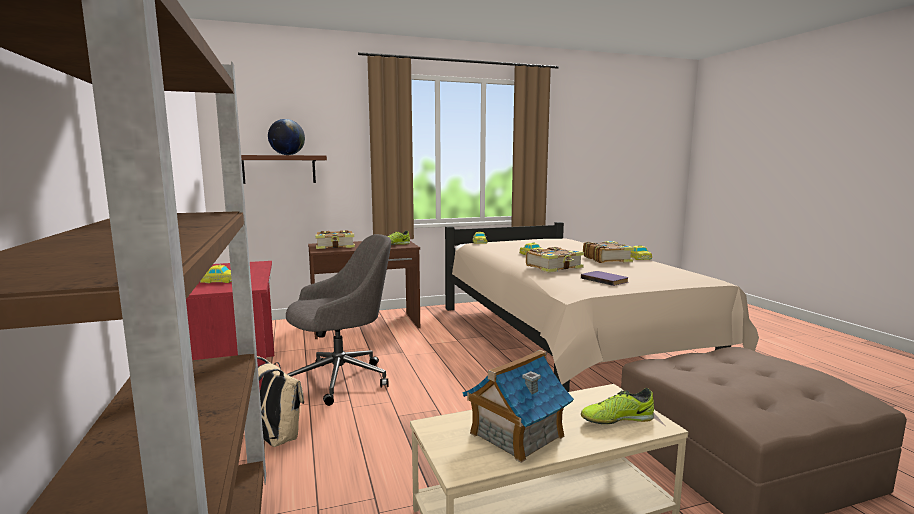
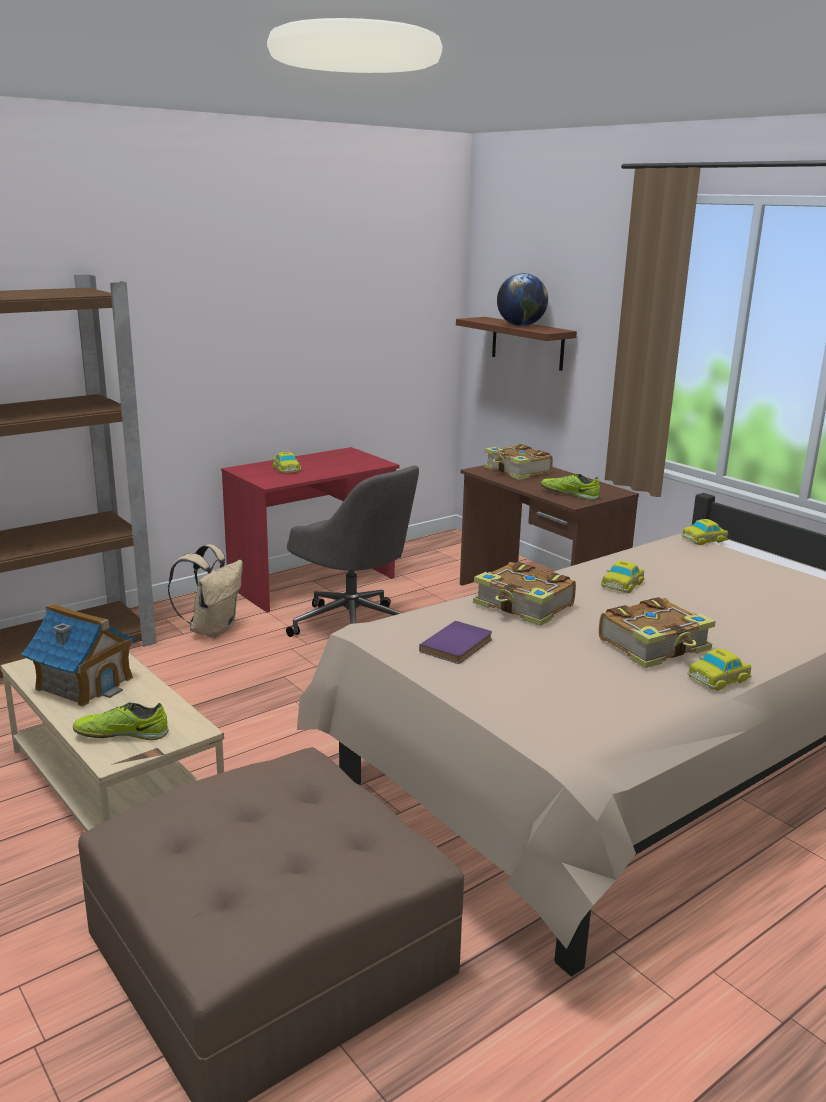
camera: 70 degrees right, 10 degrees up
shoe [581,388,654,424] -> shoe turned 60 degrees counterclockwise [73,703,168,740]

